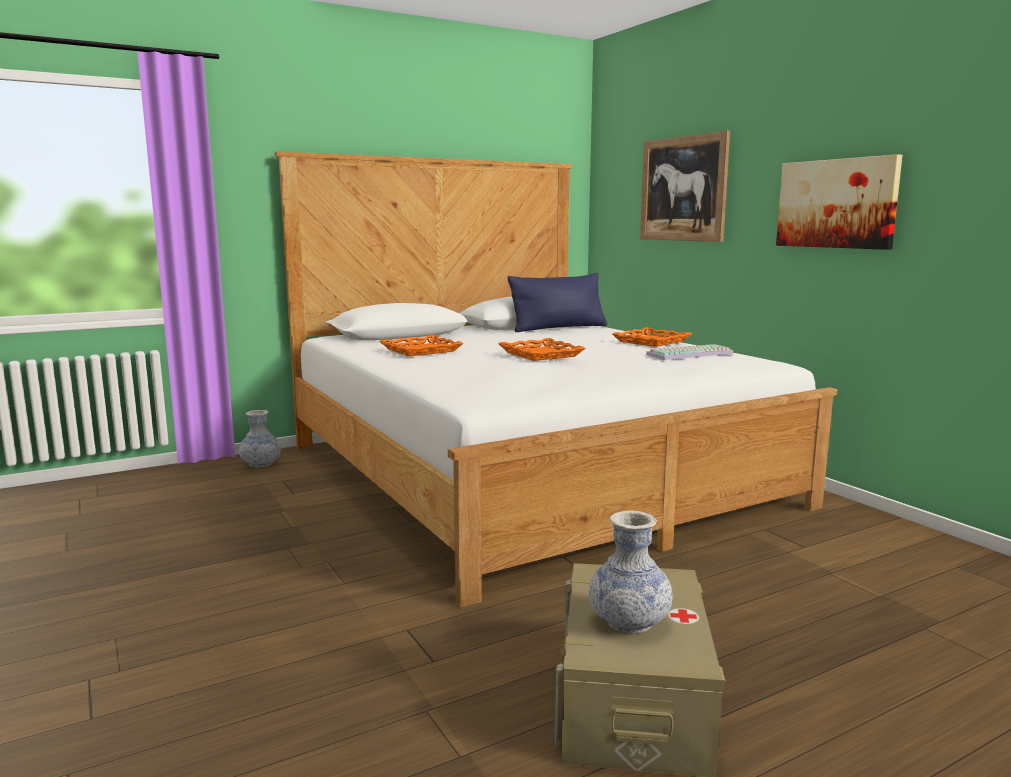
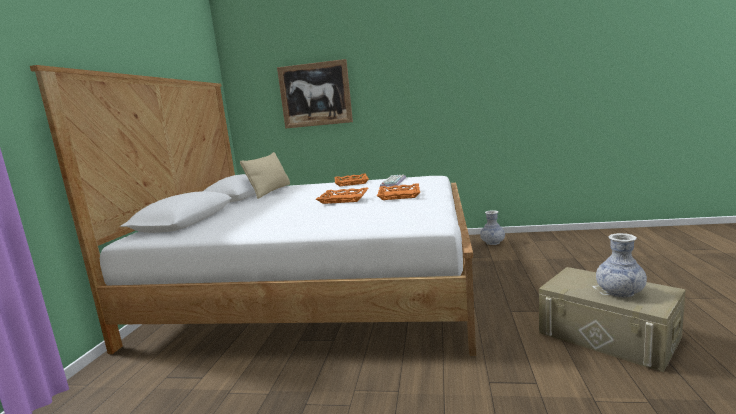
camera: 50 degrees left, 0 degrees up
vase [239,410,281,468] -> vase moved to [480,210,505,245]
orange tray [379,335,464,357] -> orange tray moved to [377,183,420,200]
blue pillow [507,273,607,332] -> beige pillow [240,152,290,199]
picture [776,154,902,250] -> none

